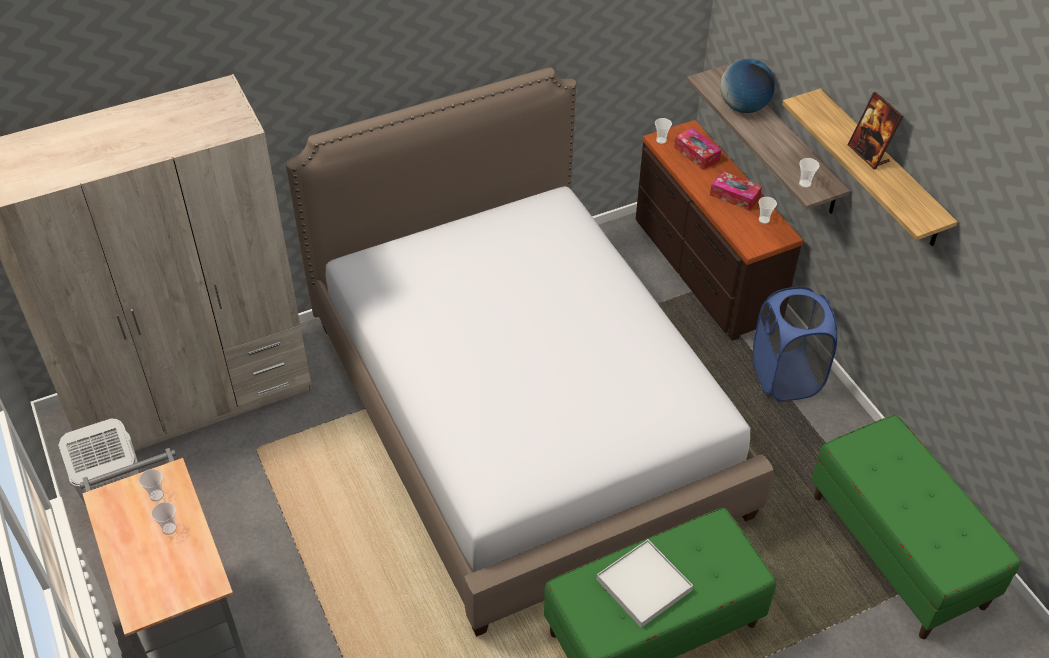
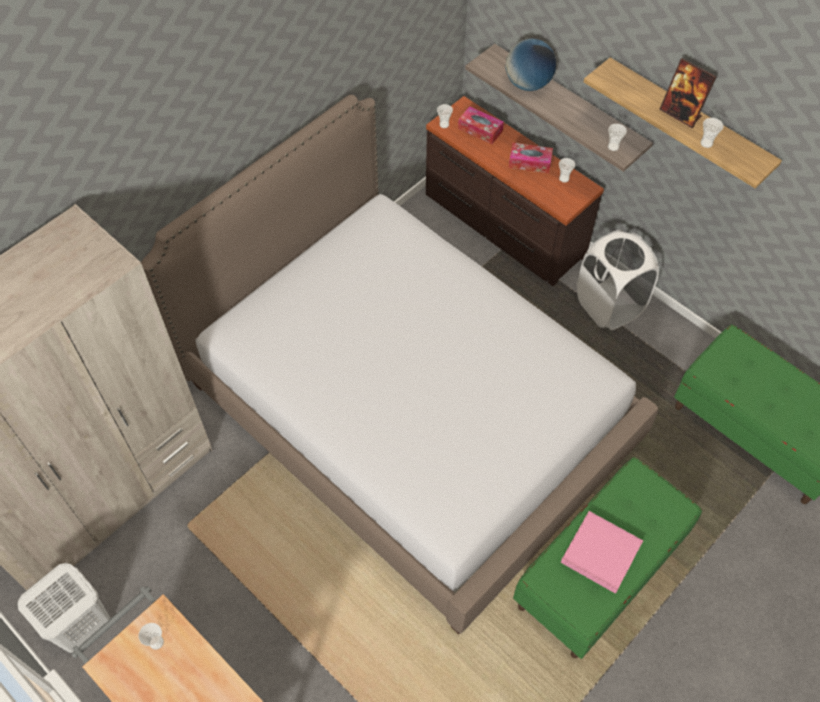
camera: 20 degrees left, 10 degrees up
cup [151,502,177,535] -> cup moved to [700,118,724,148]
white tray [597,539,693,628] -> pink tray [561,511,643,594]
blue laundry basket [753,287,837,401] -> white laundry basket [577,230,659,330]

